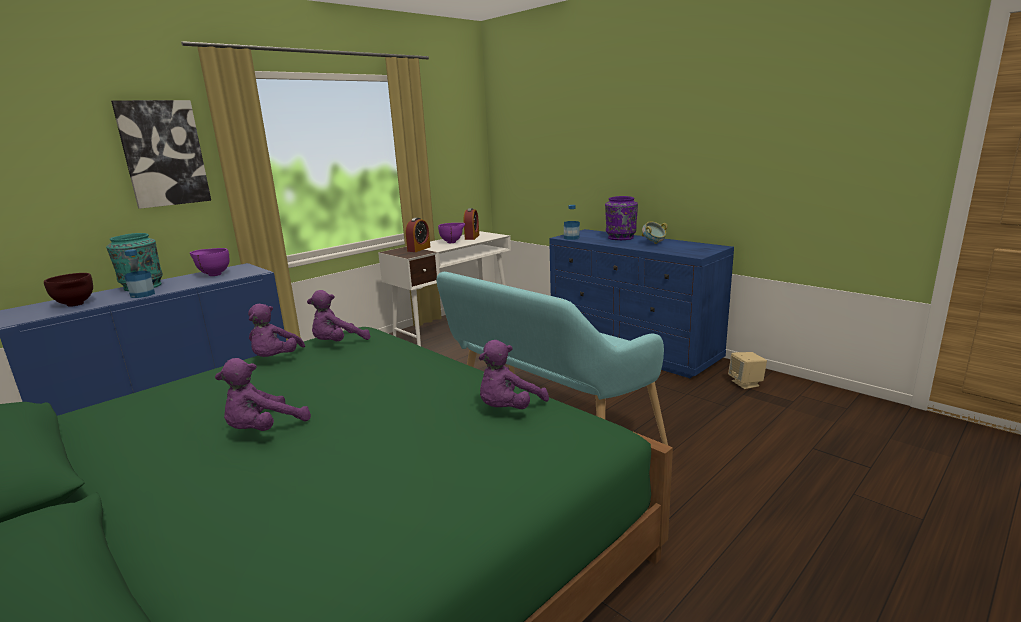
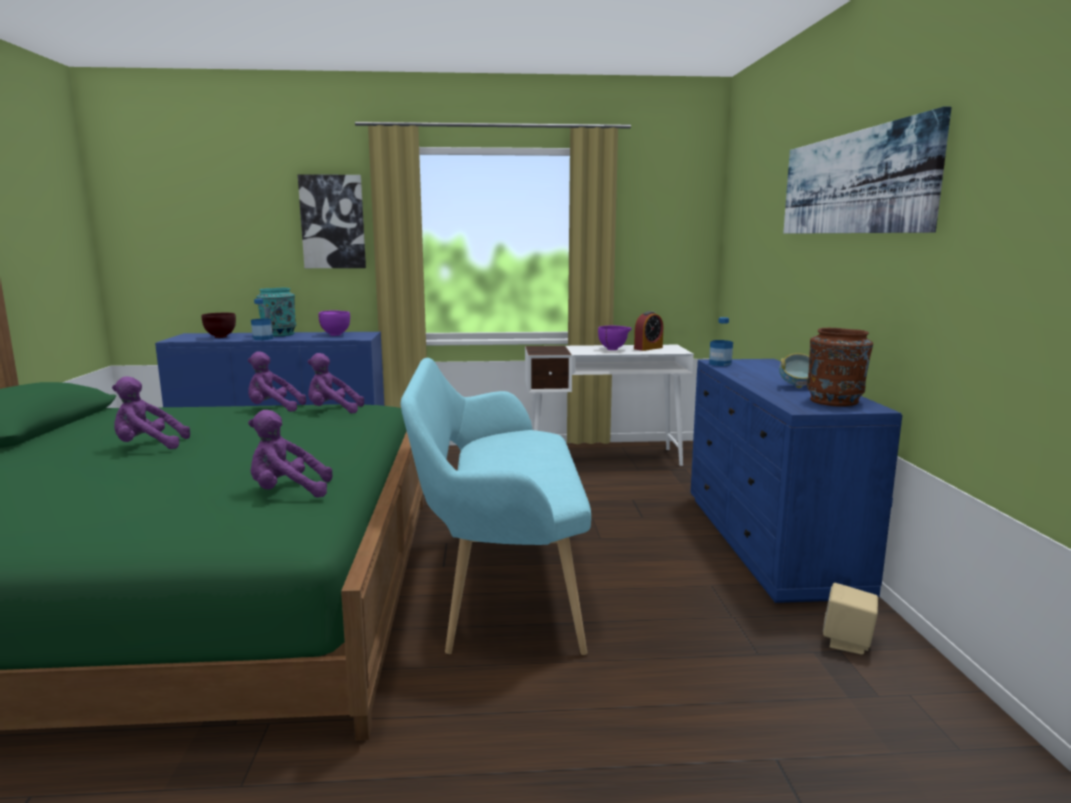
camera: 40 degrees right, 5 degrees down
purple plush toy [248,304,305,357] -> purple plush toy turned 45 degrees clockwise [248,351,306,412]
alarm clock [406,218,430,252] -> none
purple vase [605,196,638,240] -> none
none -> picture [783,107,952,234]
none -> brown vase [807,328,873,407]

